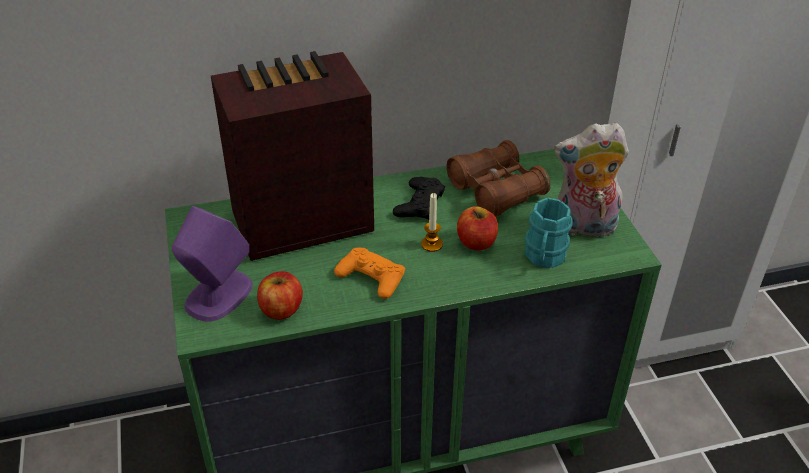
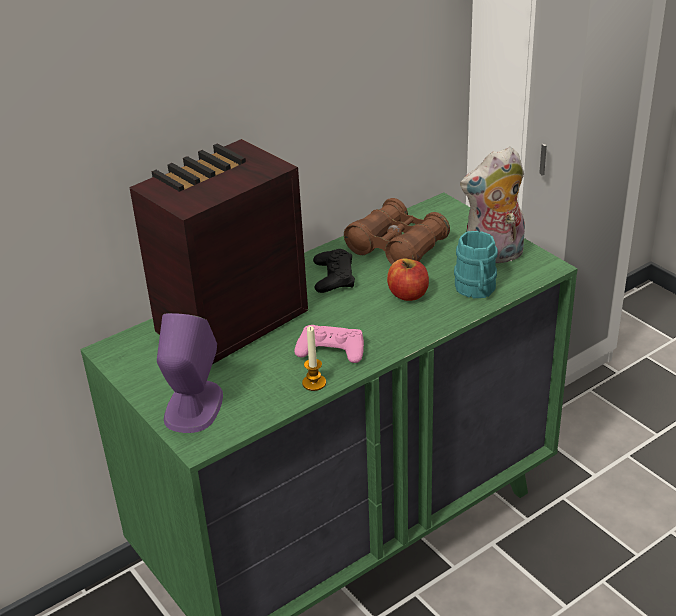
camera: 20 degrees left, 5 degrees down
apple [257,271,303,320] -> none
orange game controller [334,248,405,299] -> pink game controller [294,325,364,363]
candle [421,193,443,252] -> candle moved to [302,326,326,391]

